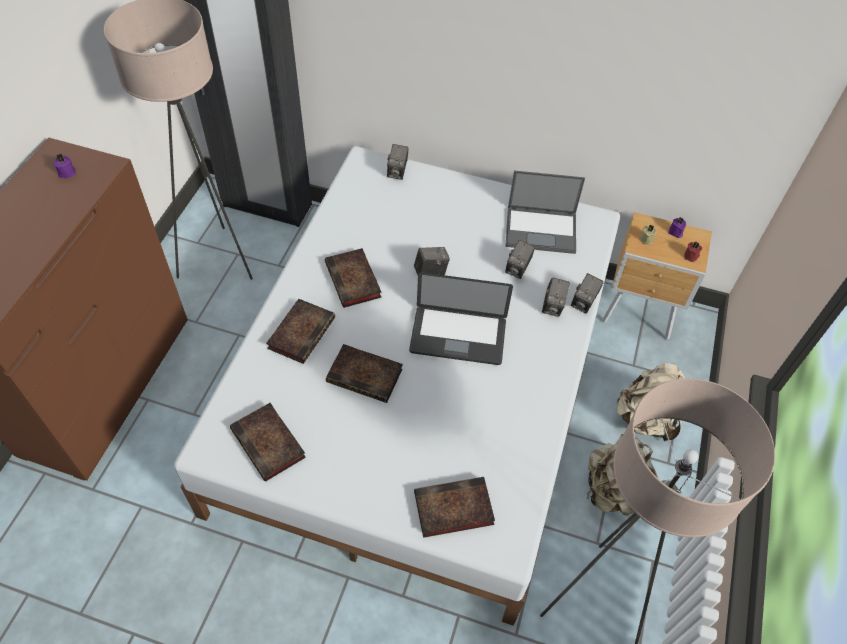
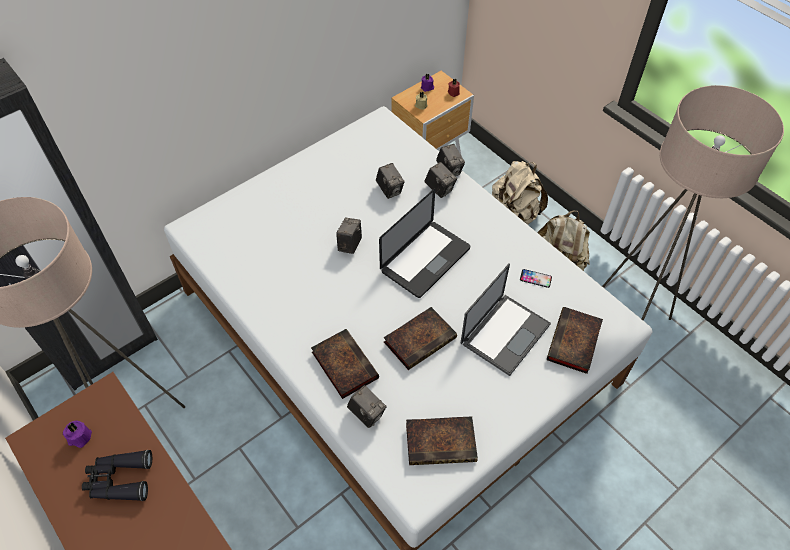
camera: 55 degrees left, 0 degrees up
book [325,248,382,308] -> none
camera [387,144,409,180] -> camera moved to [347,385,387,428]
laptop [505,170,585,254] -> laptop moved to [460,263,551,376]
none -> black binoculars [82,450,152,501]
none -> phone [520,269,552,288]

